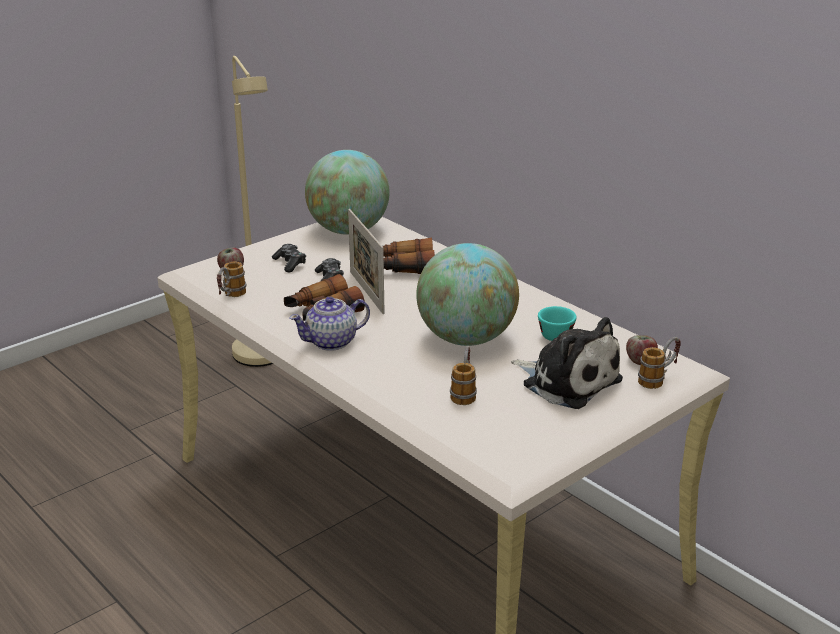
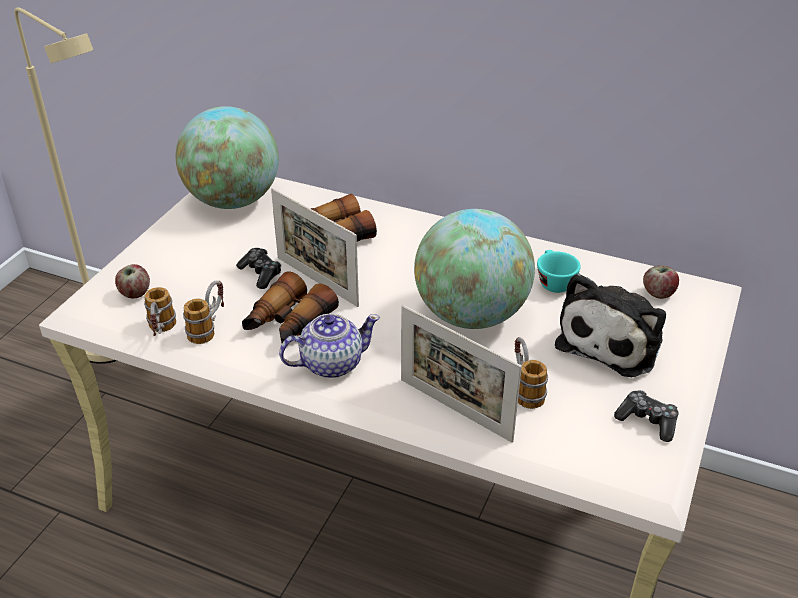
camera: 25 degrees left, 10 degrees up
game controller [272,244,306,272] -> game controller moved to [614,390,679,442]
teapot [289,296,370,351] -> teapot turned 150 degrees counterclockwise [279,313,380,378]
plush toy [511,317,623,409] -> plush toy turned 105 degrees clockwise [555,273,666,377]
mug [638,337,681,389] -> mug moved to [183,281,224,344]
none -> picture frame [401,305,522,443]

